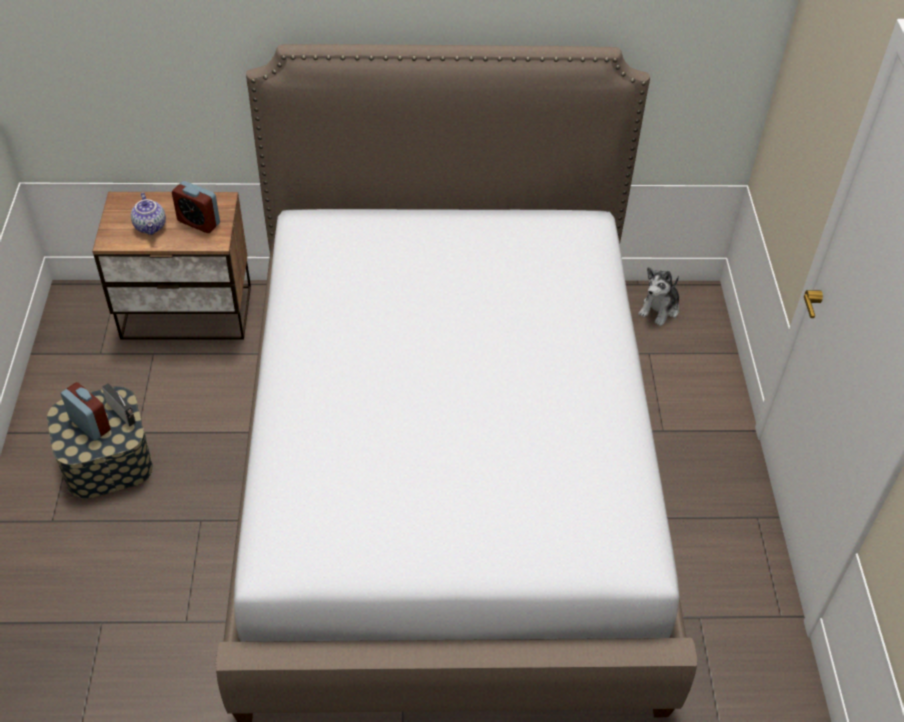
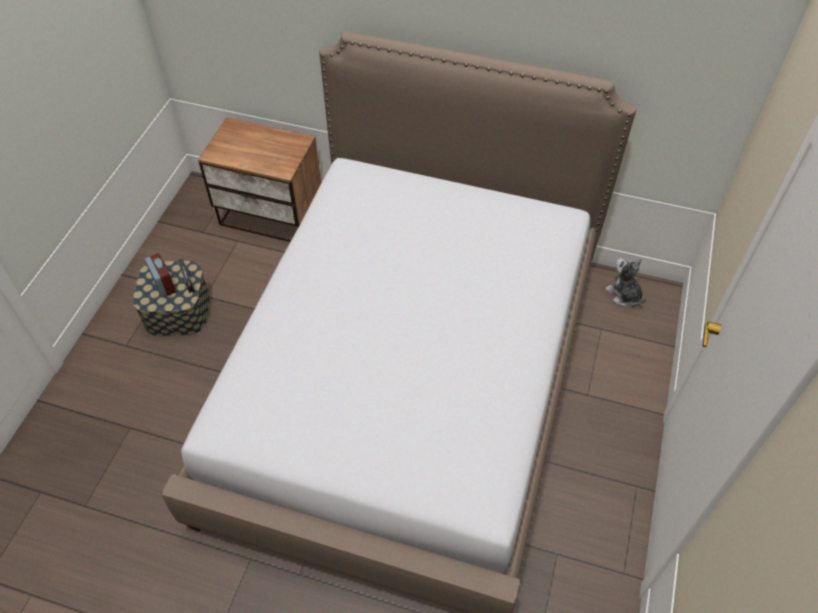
camera: 20 degrees right, 5 degrees up
teapot [131,192,166,235] -> none
alarm clock [172,181,220,233] -> none
plush toy [638,267,679,326] -> plush toy turned 90 degrees clockwise [605,258,647,307]

